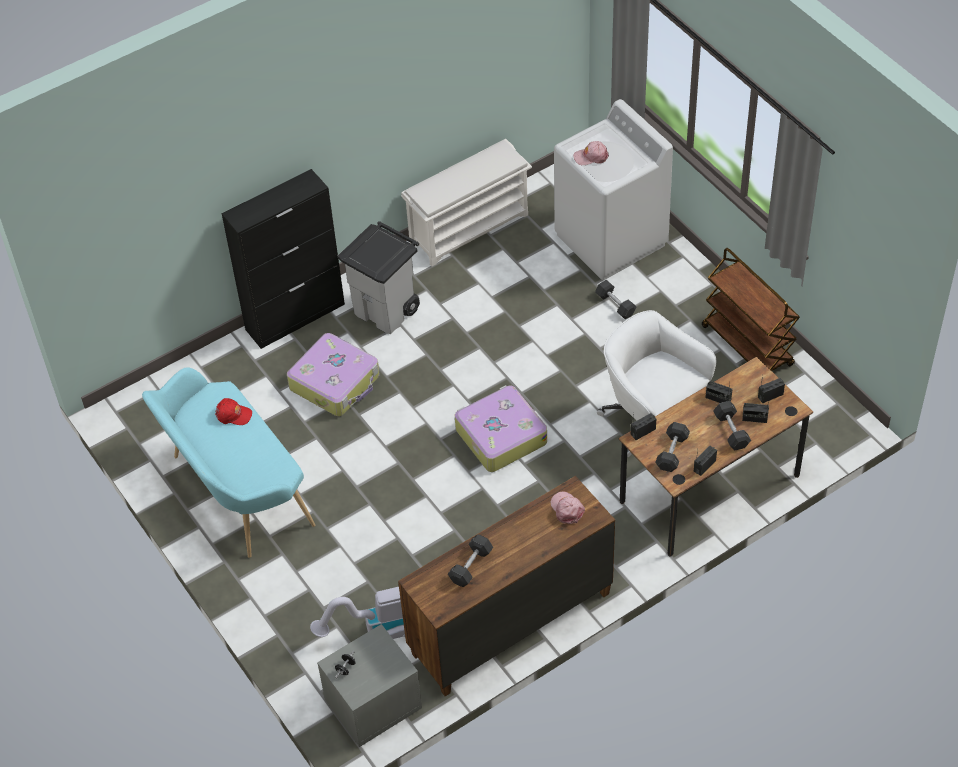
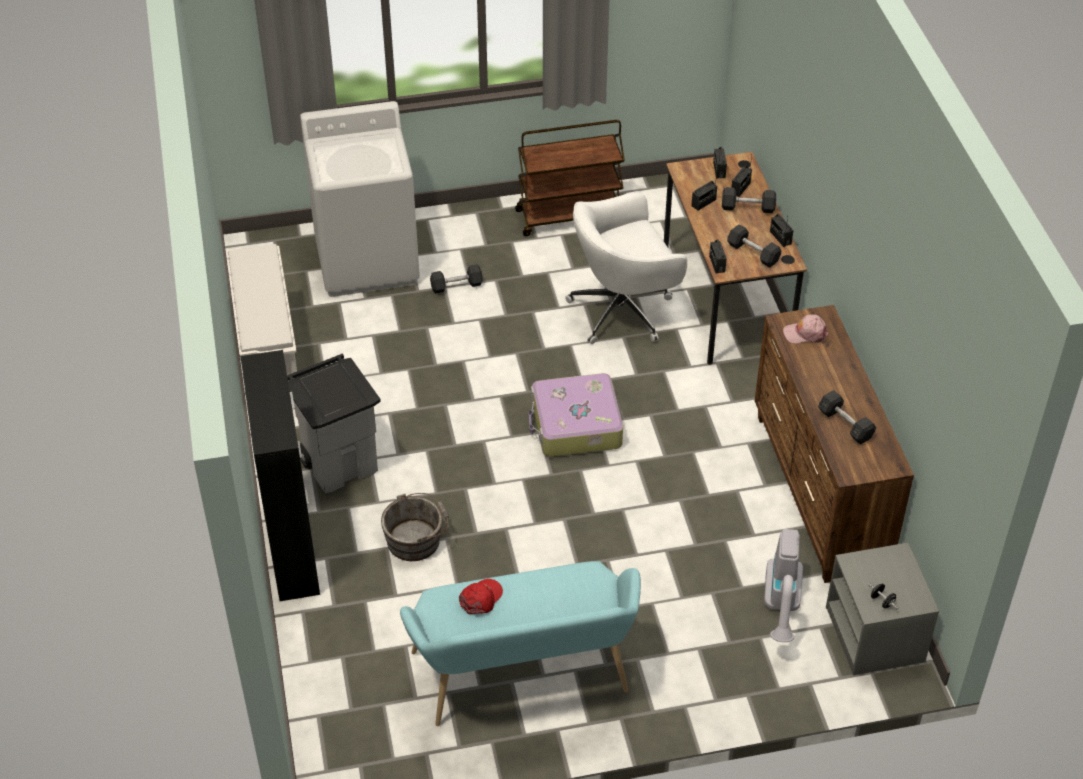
camera: 70 degrees left, 5 degrees down
suitcase [287,333,380,416] -> grey bucket [381,493,449,561]
pink cap [573,141,609,165] -> none

